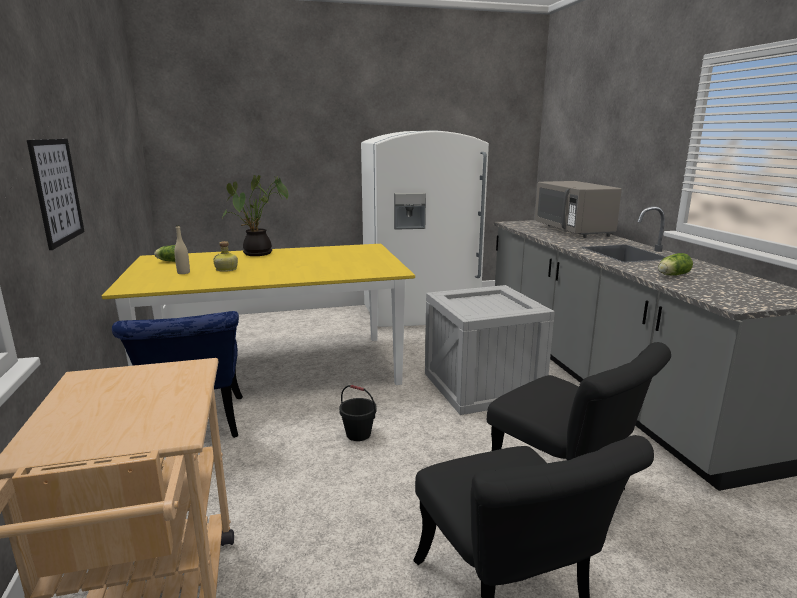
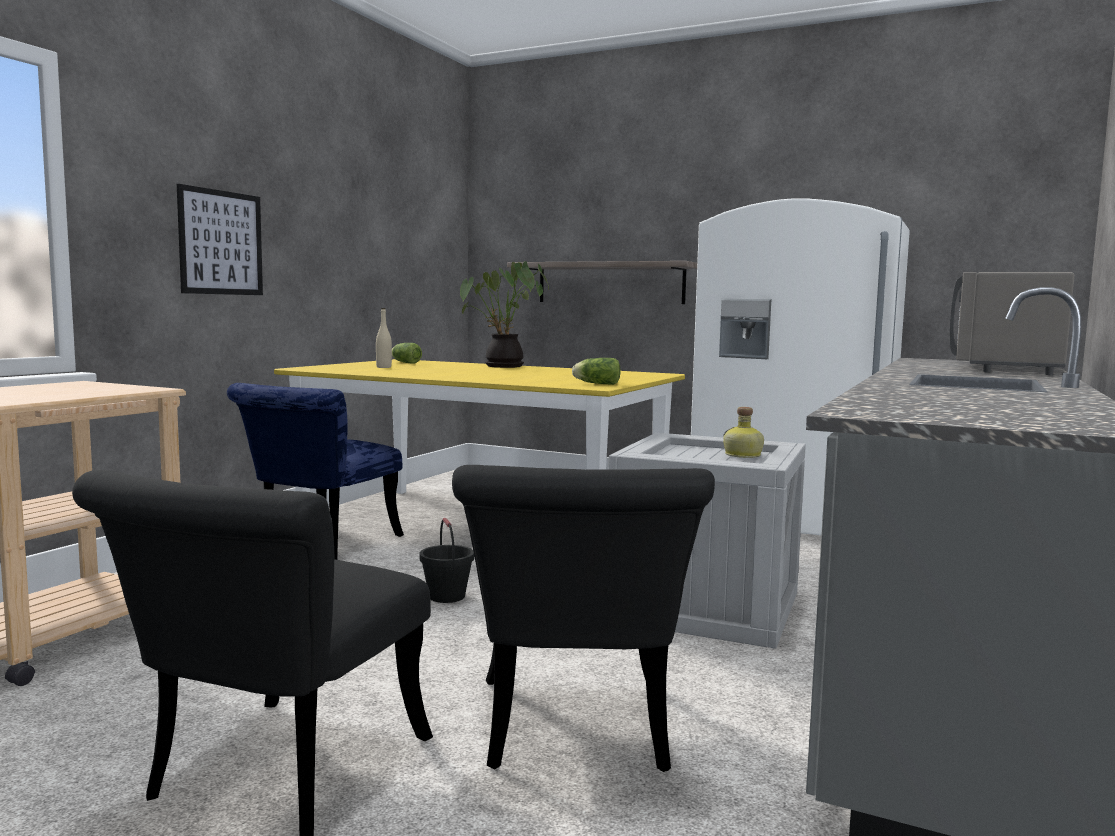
camera: 40 degrees right, 10 degrees down
bottle [213,241,238,272] -> bottle moved to [723,407,764,458]
lettuce [658,253,693,275] -> lettuce moved to [572,358,621,385]
none -> shelf [507,261,697,304]

